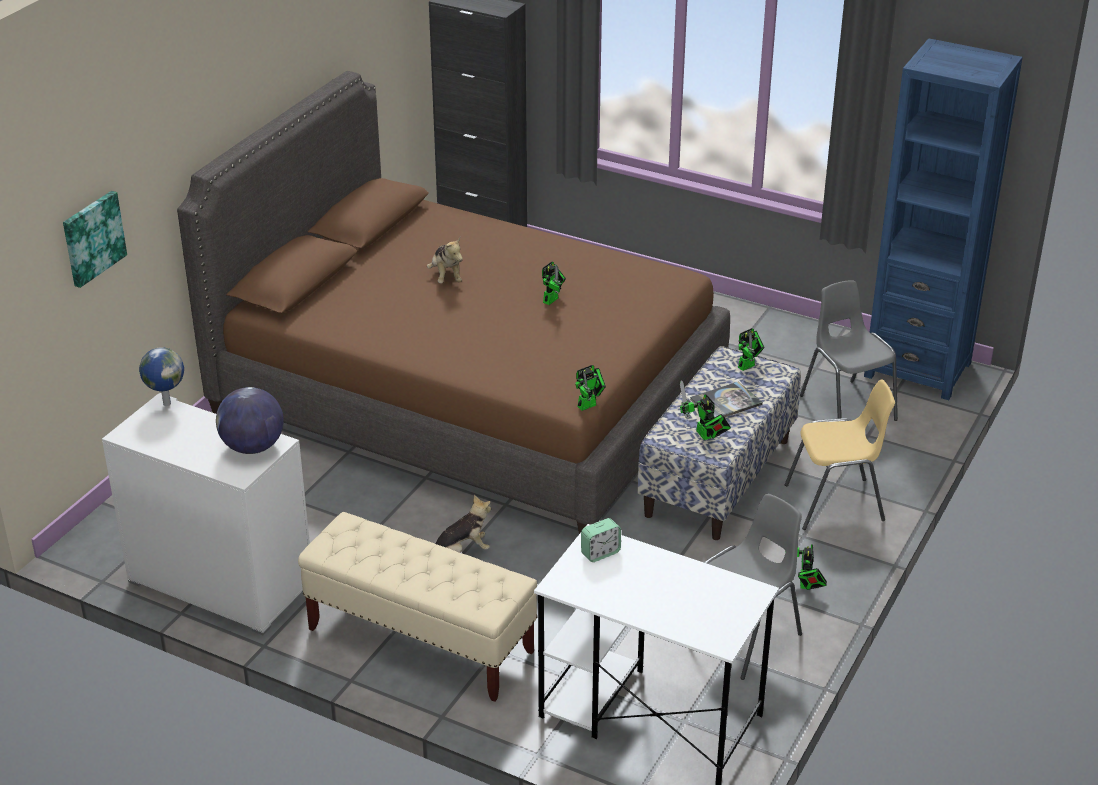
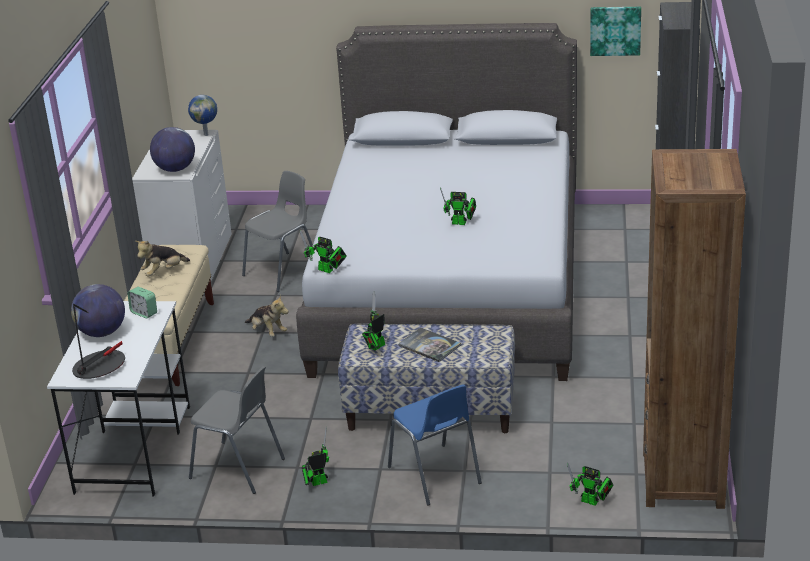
camera: 70 degrees right, 5 degrees down
picture [63,191,127,288] -> picture moved to [590,7,641,56]
brown bed [177,71,730,534] -> grey bed [296,23,577,381]
plush toy [427,237,463,283] -> plush toy moved to [135,240,190,277]
toy robot [738,328,764,371] -> toy robot moved to [567,463,613,506]
yellow chair [785,379,895,530] -> blue chair [388,384,482,505]
grey chair [800,280,898,421] -> grey chair moved to [242,171,313,292]
blue bookcase [864,38,1023,400] -> brown bookcase [643,149,746,509]
none -> globe [71,284,125,337]
none -> table lamp [72,304,125,379]

